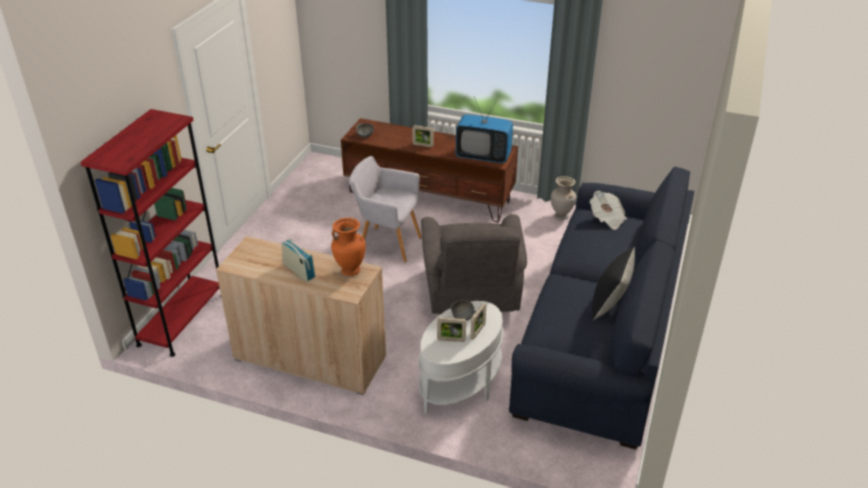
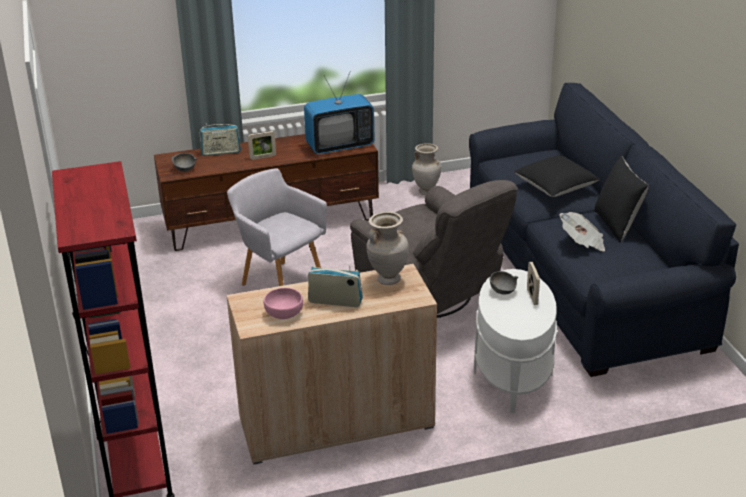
camera: 35 degrees left, 5 degrees down
orange vase [331,218,366,276] -> beige vase [366,212,409,285]
grey armchair [349,156,422,262] -> grey armchair turned 60 degrees clockwise [227,168,327,286]
picture frame [437,317,466,342] -> none
newspaper [590,191,627,230] -> newspaper moved to [559,212,605,251]
none -> radio [200,123,241,156]
none -> pink bowl [264,288,303,319]
none -> black pillow [514,155,600,197]

